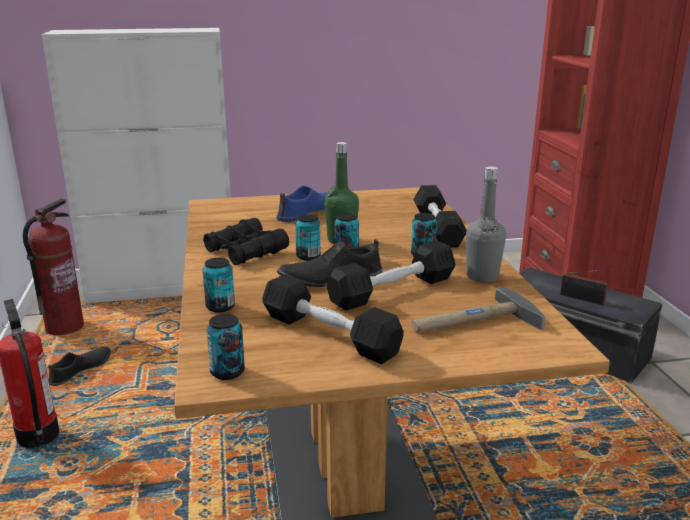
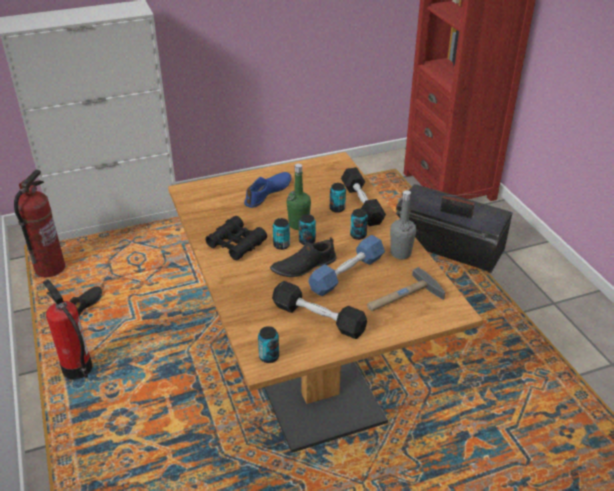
camera: 10 degrees left, 15 degrees up
can [203,258,235,313] -> can moved to [330,183,346,213]
black dumbbell [326,240,456,311] -> blue dumbbell [308,235,385,296]

